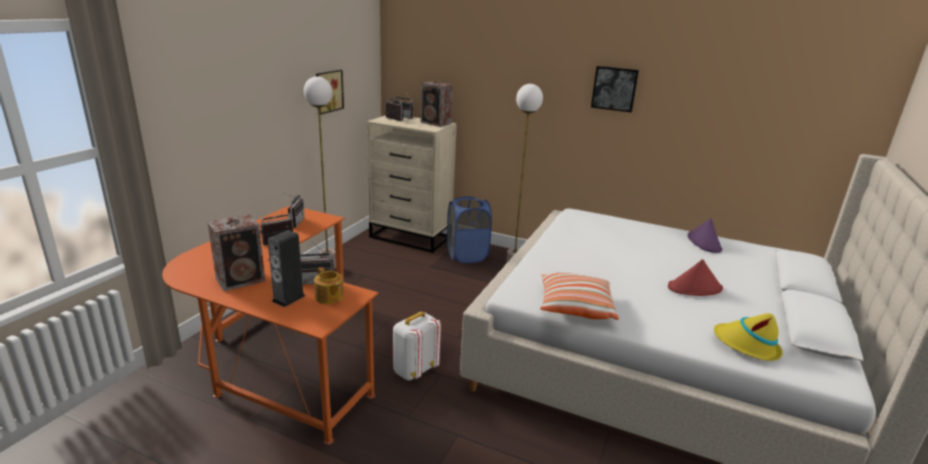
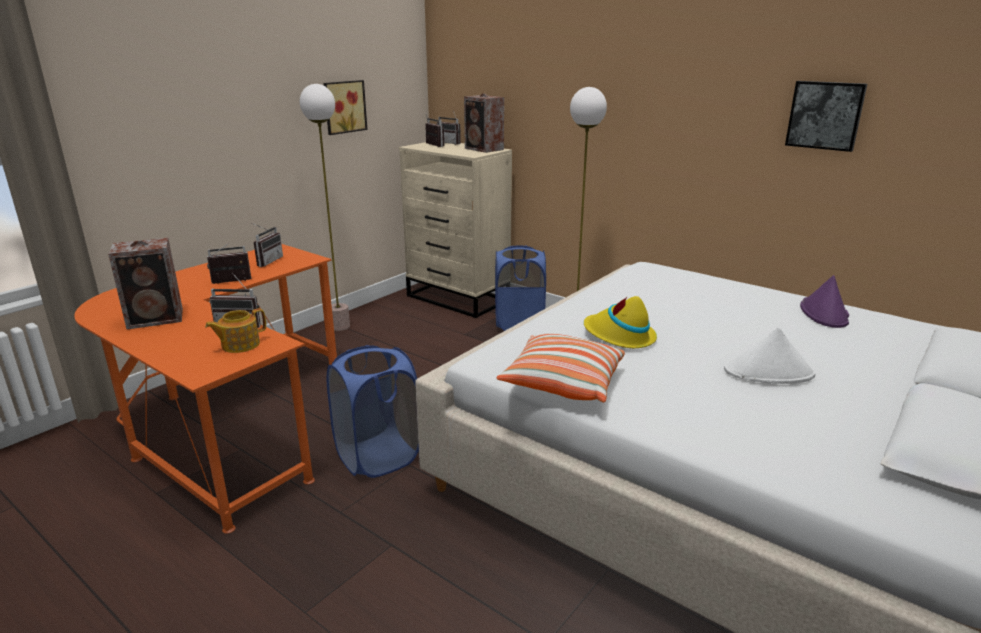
camera: 15 degrees right, 0 degrees up
speaker [268,230,305,307] -> none
teapot [314,267,344,304] -> teapot turned 75 degrees clockwise [205,308,266,353]
white backpack [392,311,441,380] -> blue laundry basket [326,345,419,478]
picture [591,66,639,112] -> picture moved to [785,81,867,152]
red hat [668,259,723,296] -> white hat [724,328,816,384]
yellow hat [714,313,783,361] -> yellow hat moved to [584,296,657,348]

